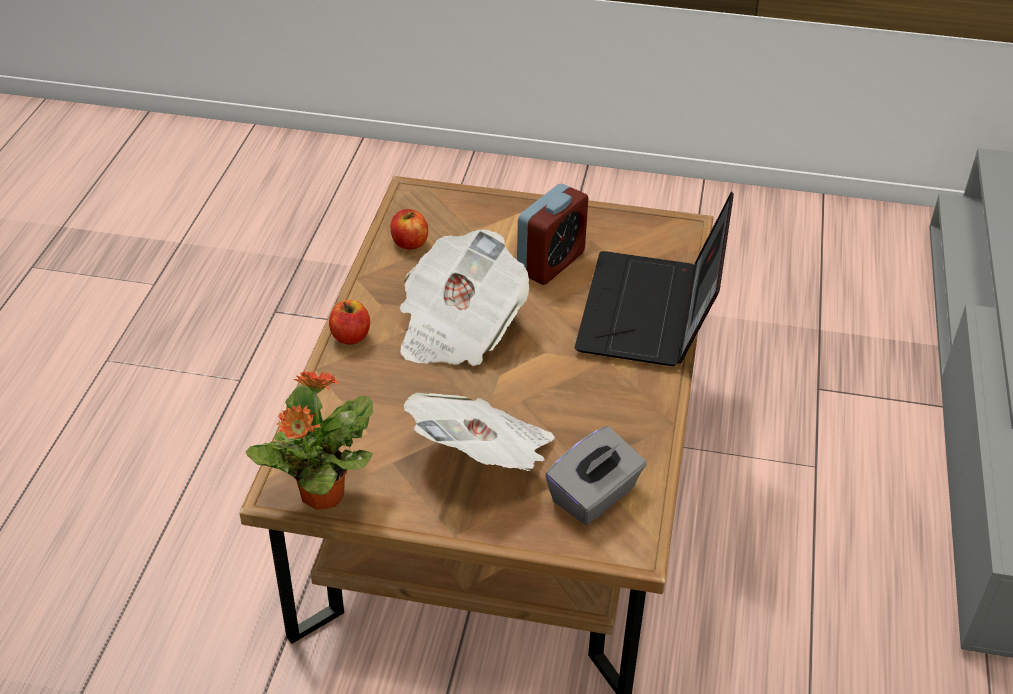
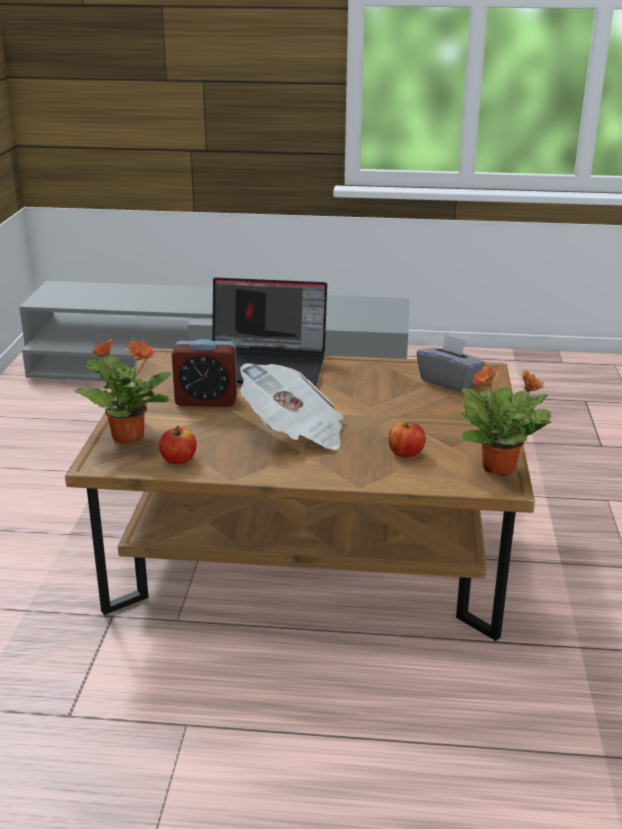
camera: 95 degrees left, 15 degrees down
apple [329,300,370,345] -> apple moved to [388,422,426,457]
newspaper [404,393,555,471] -> none
alarm clock [517,184,588,285] -> alarm clock turned 150 degrees clockwise [172,339,237,407]
none -> potted plant [75,338,172,444]

